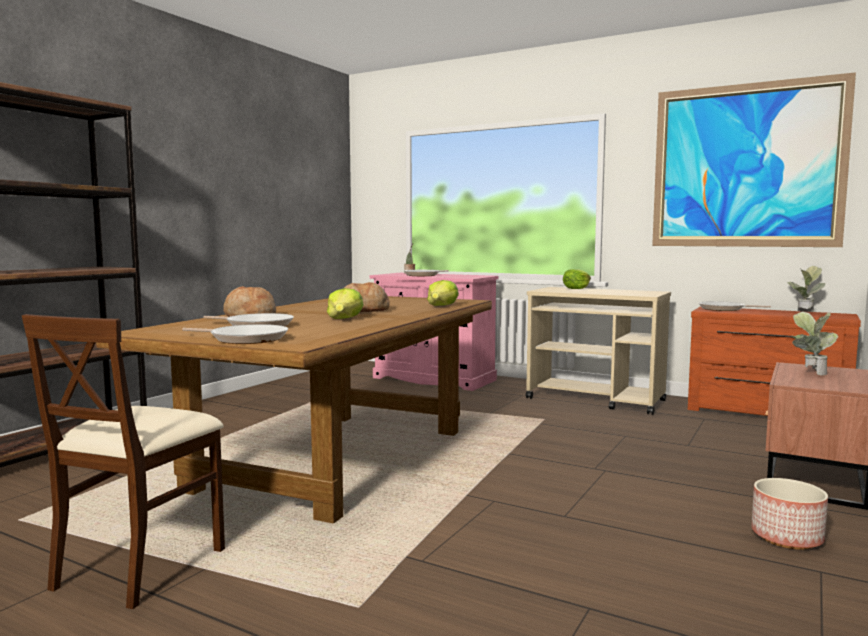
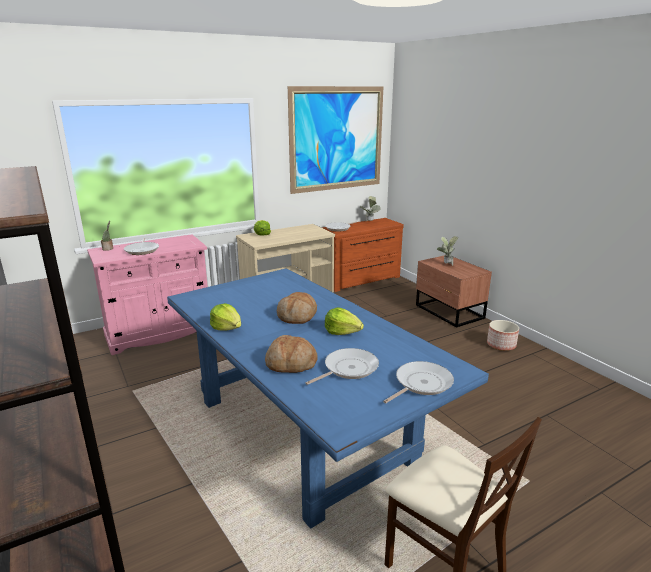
camera: 60 degrees left, 15 degrees up
brown dining table [96,296,492,523] -> blue dining table [167,268,489,529]
lettuce [427,280,459,306] -> lettuce moved to [210,303,241,331]

